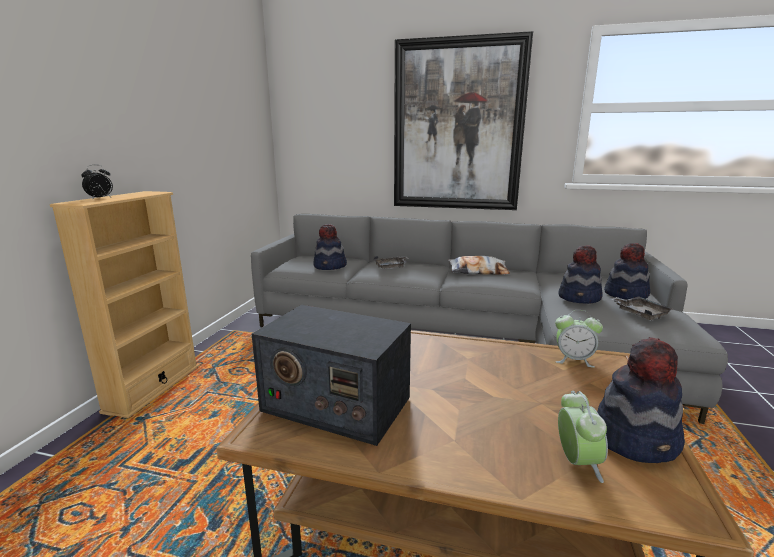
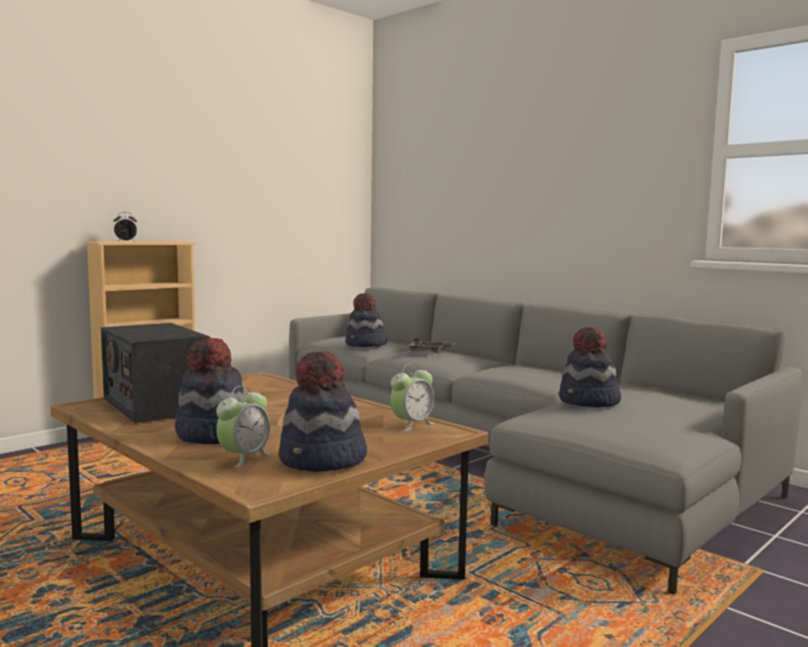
camera: 30 degrees right, 10 degrees down
picture [394,31,533,210] -> none
pillow [448,256,510,275] -> none
alarm clock [555,310,603,368] -> alarm clock turned 90 degrees counterclockwise [390,363,435,431]
hat [604,243,650,299] -> hat moved to [175,338,246,444]
grey tray [610,296,674,320] -> none

